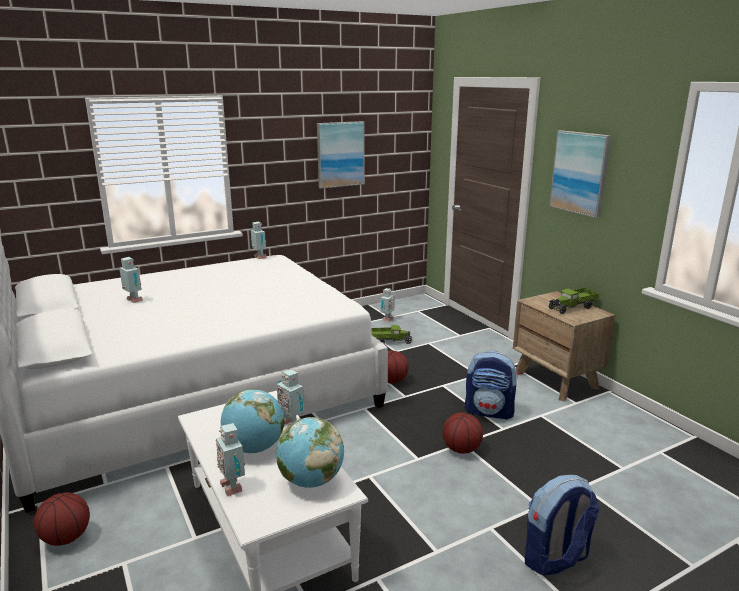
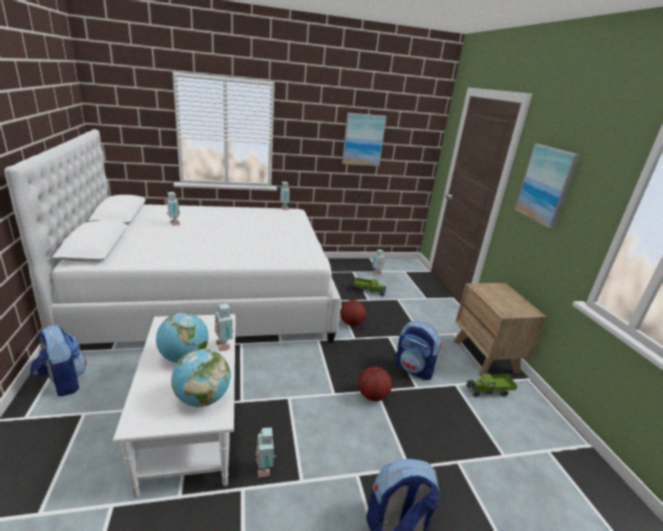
camera: 15 degrees right, 5 degrees up
basketball [34,492,90,546] -> backpack [30,325,87,397]
toy robot [216,423,245,497] -> toy robot moved to [255,428,276,478]
toy truck [548,288,599,314] -> toy truck moved to [466,374,518,397]

